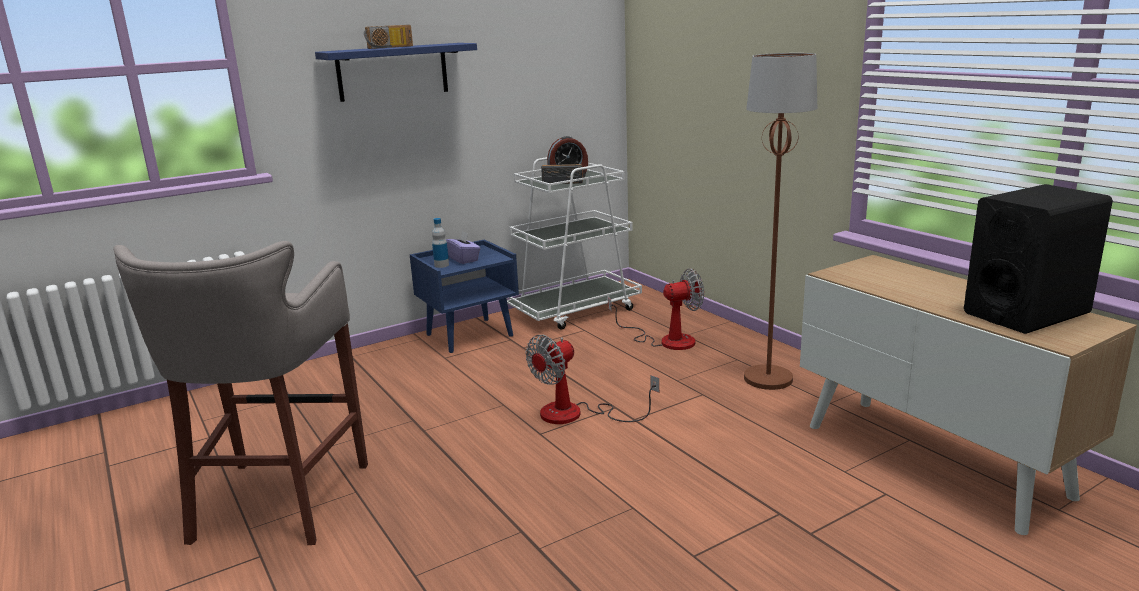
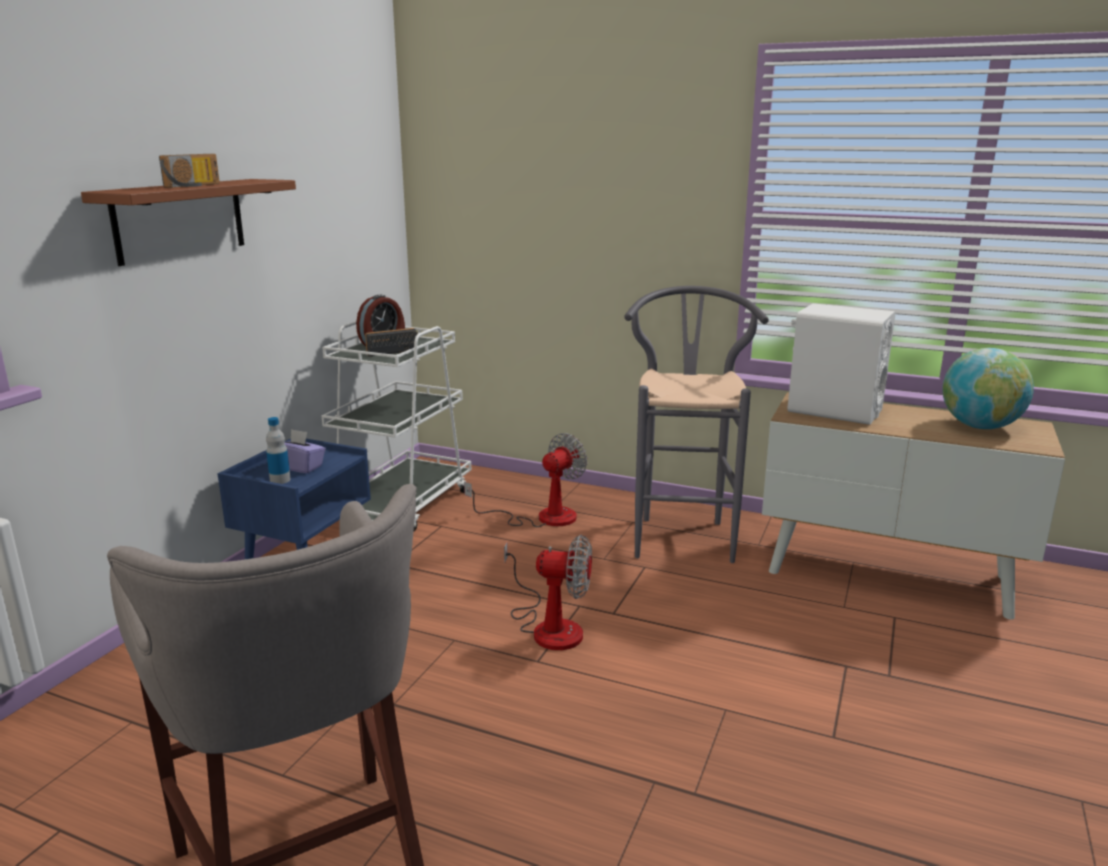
camera: 35 degrees left, 0 degrees up
blue shelf [315,43,477,102] -> brown shelf [81,179,296,266]
fan [525,335,659,424] -> fan turned 90 degrees counterclockwise [504,535,592,650]
brown floor lamp [744,53,817,390] -> grey stool [624,286,769,563]
black speaker [964,184,1113,334] -> globe [942,348,1034,429]
none -> white speaker [787,303,895,425]

